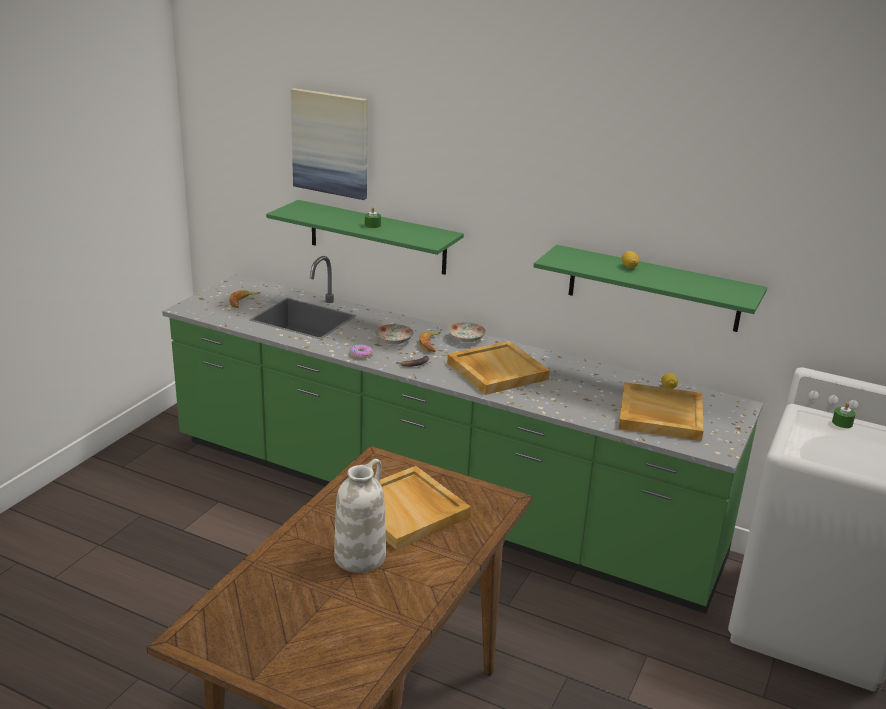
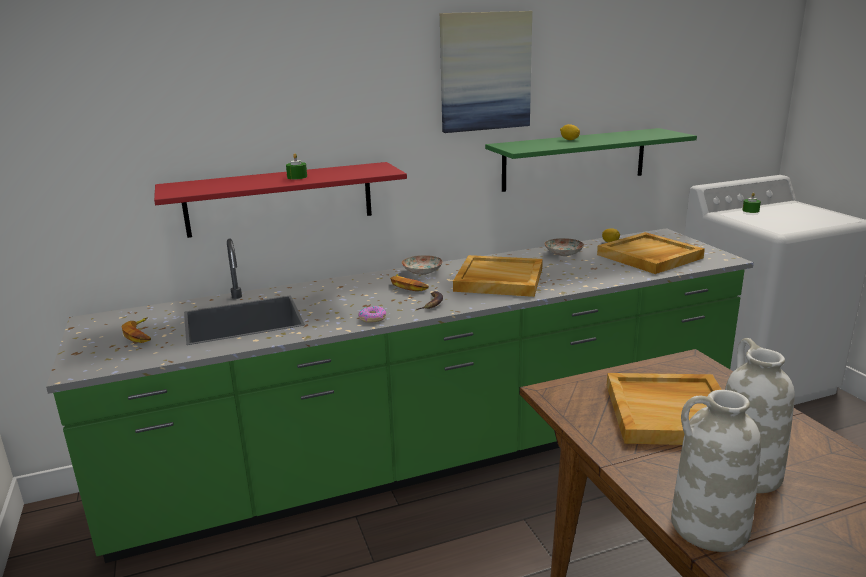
camera: 45 degrees left, 5 degrees down
green shelf [266,200,464,275] -> red shelf [154,162,407,238]
picture [291,88,368,200] -> picture moved to [440,11,532,133]
plate [375,324,413,344] -> plate moved to [544,238,584,256]
none -> white vase [671,390,761,552]

